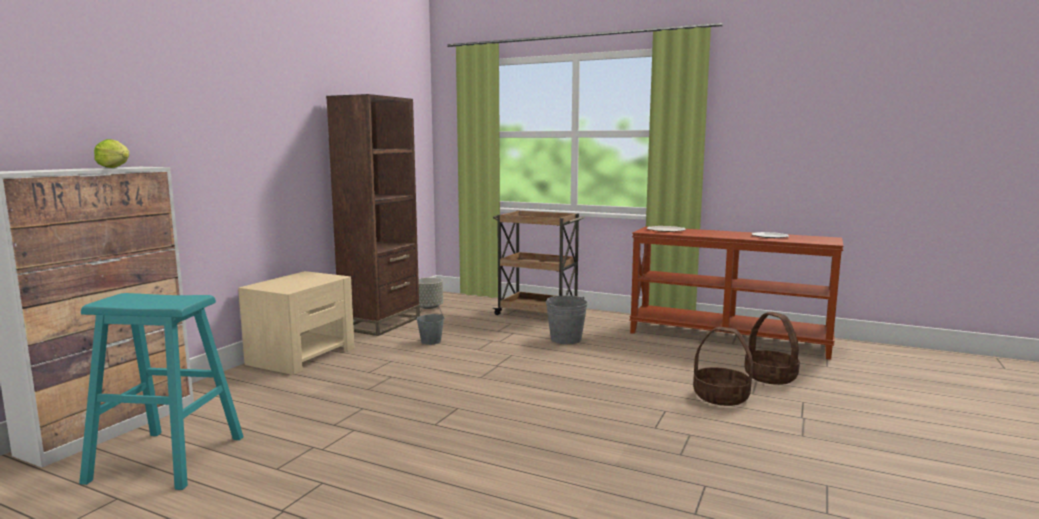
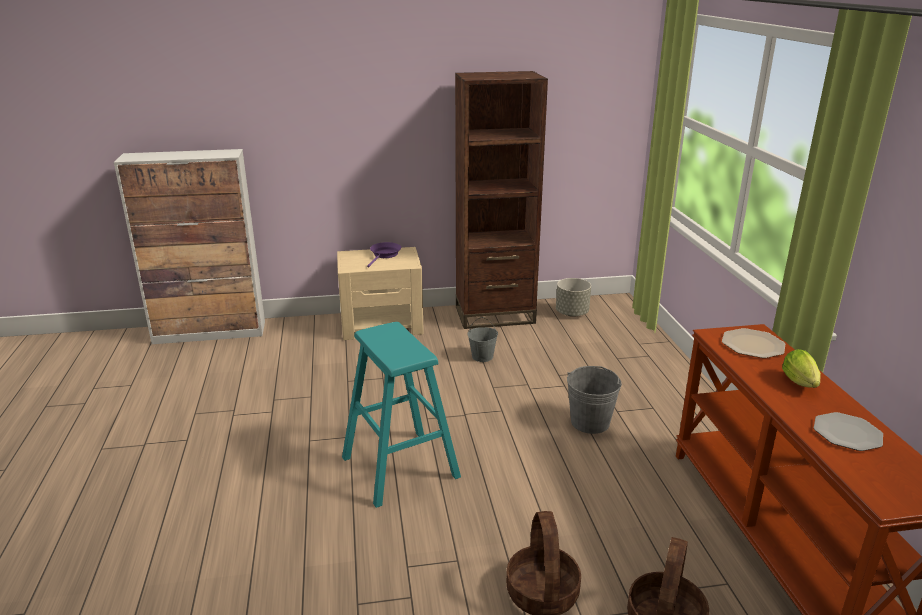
camera: 55 degrees right, 15 degrees up
turquoise stool [79,293,244,490] -> turquoise stool moved to [342,322,461,508]
lettuce [94,139,129,168] -> lettuce moved to [782,349,821,388]
brown cart [492,210,584,315] -> none
none -> purple frying pan [367,242,401,267]

